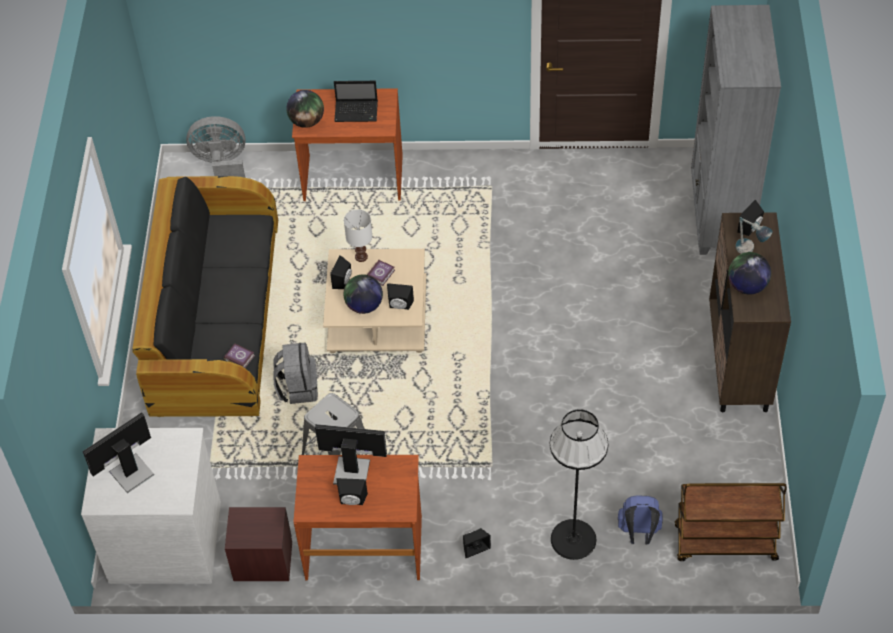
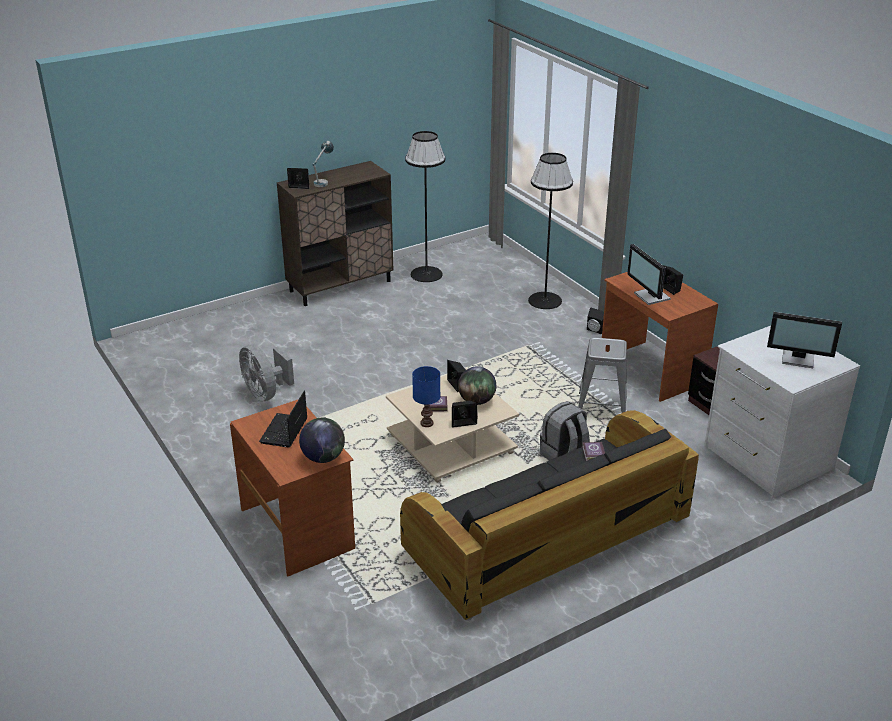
camera: 125 degrees left, 20 degrees down
grey fan [186,116,246,178] -> grey fan moved to [239,344,294,401]
laptop [334,81,378,122] -> laptop turned 135 degrees counterclockwise [259,391,308,447]
white table lamp [344,209,372,262] -> blue table lamp [412,366,440,427]
blue backpack [618,495,663,544] -> none
brown cart [675,483,787,561] -> none
grey bookcase [691,5,781,255] -> none
globe [728,252,771,294] -> none
none -> black floor lamp [405,131,445,282]

